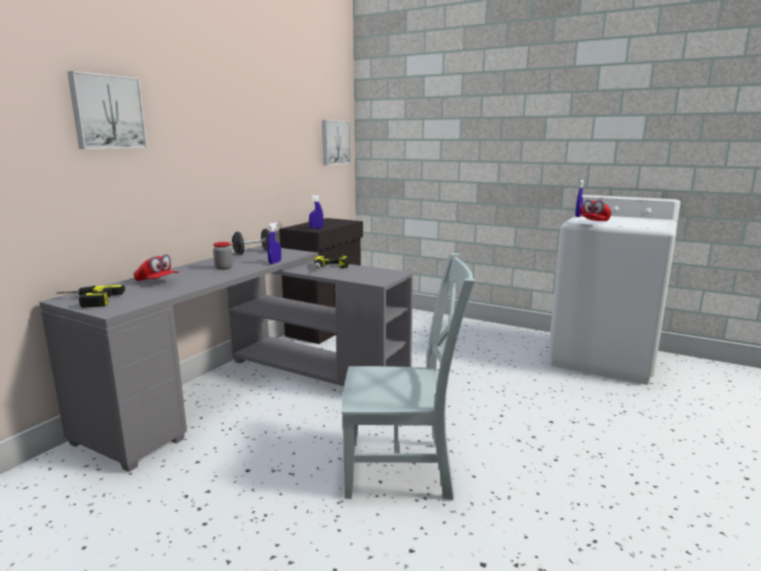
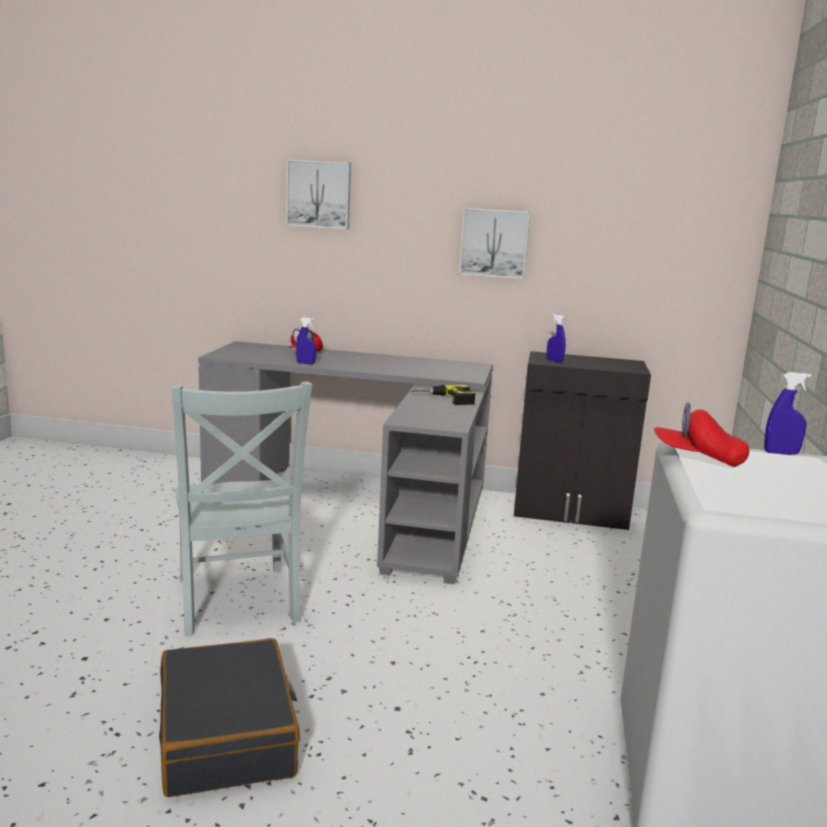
camera: 70 degrees right, 0 degrees up
power drill [56,285,125,308] -> none
jar [213,242,233,270] -> none
black dumbbell [229,229,276,255] -> none
blue spray bottle [267,222,281,264] -> blue spray bottle moved to [296,317,316,364]
picture [322,120,351,165] -> picture moved to [459,208,530,279]
none -> black suitcase [159,638,300,797]

